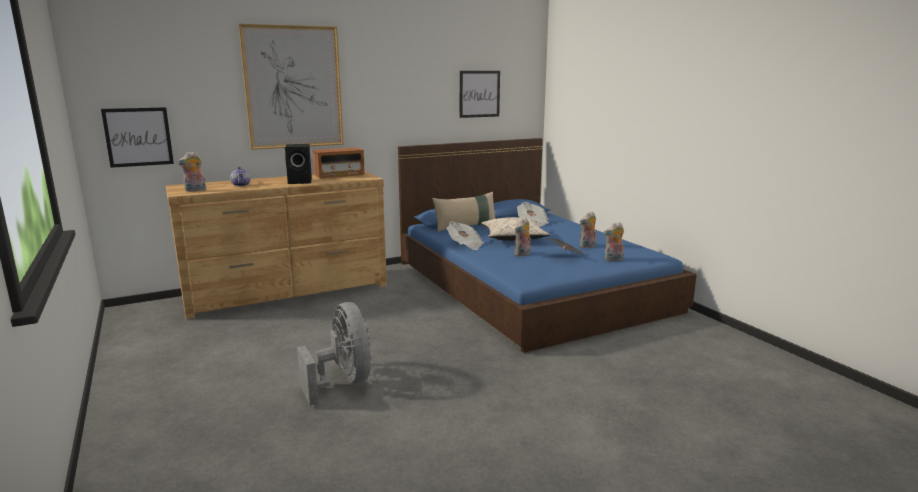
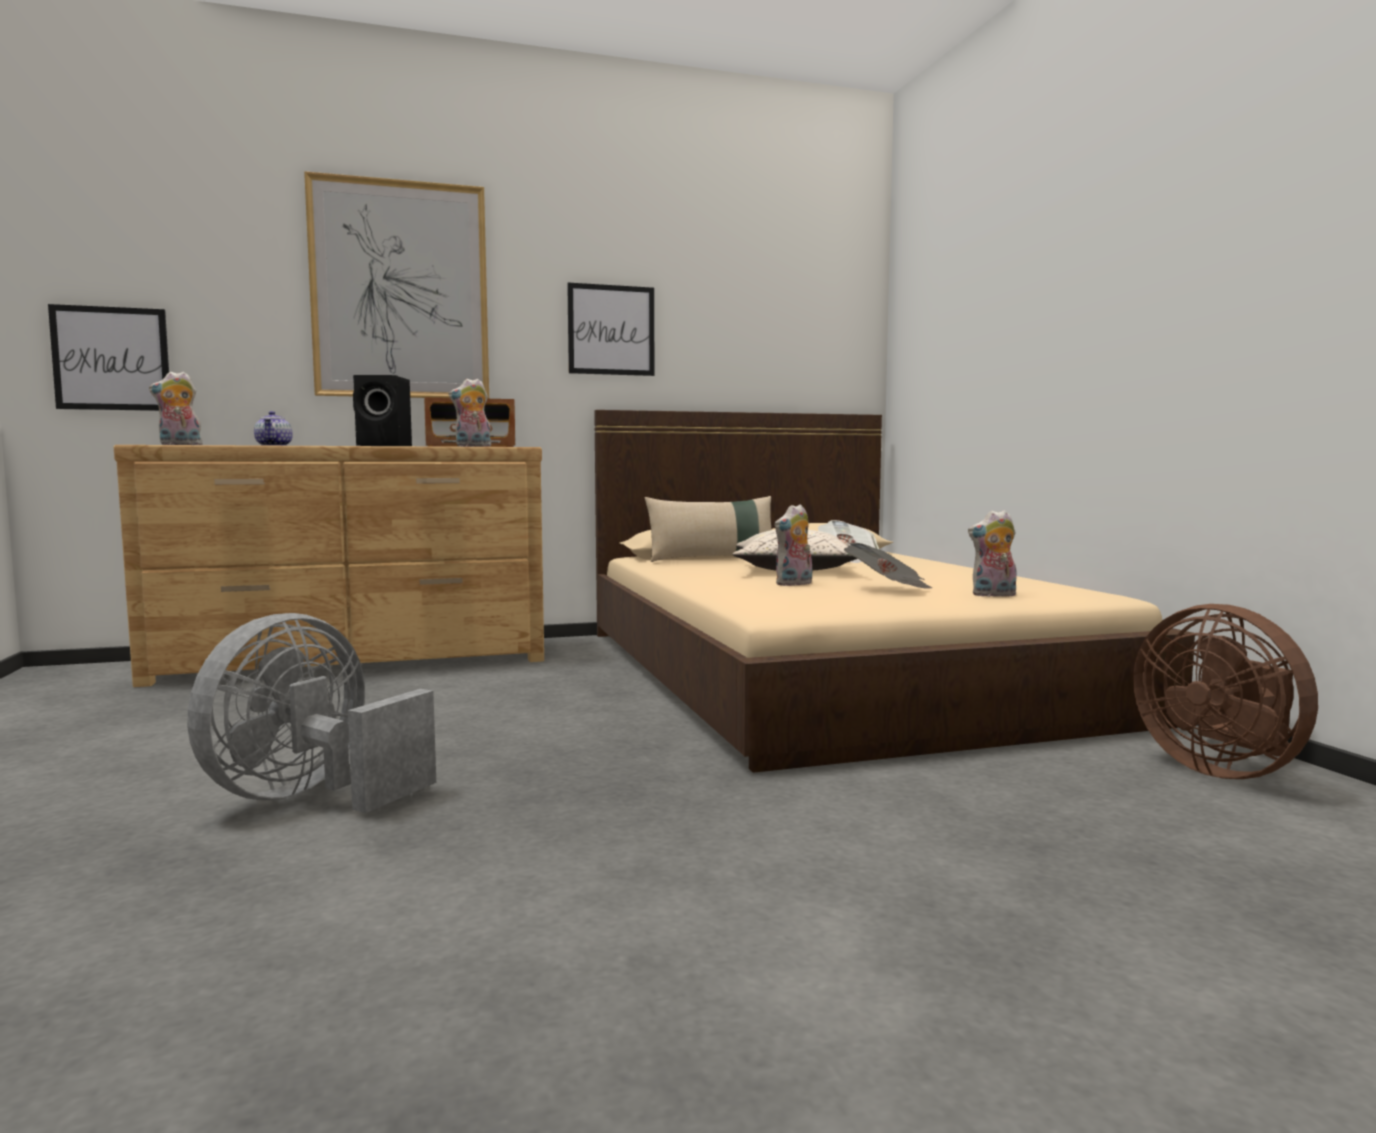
camera: 10 degrees right, 10 degrees down
grey fan [297,302,372,406] -> grey fan turned 135 degrees counterclockwise [187,613,436,813]
blue bed [398,138,697,353] -> beige bed [594,410,1195,773]
newspaper [447,222,484,250] -> none
picture [460,71,500,118] -> picture moved to [567,283,654,376]
plush toy [580,211,597,248] -> plush toy moved to [448,379,491,447]
none -> brown fan [1133,604,1318,779]

